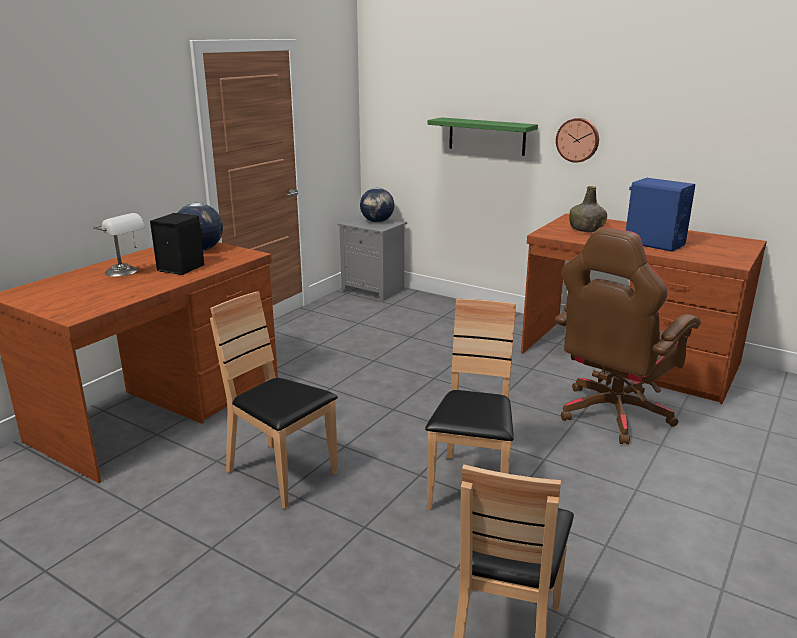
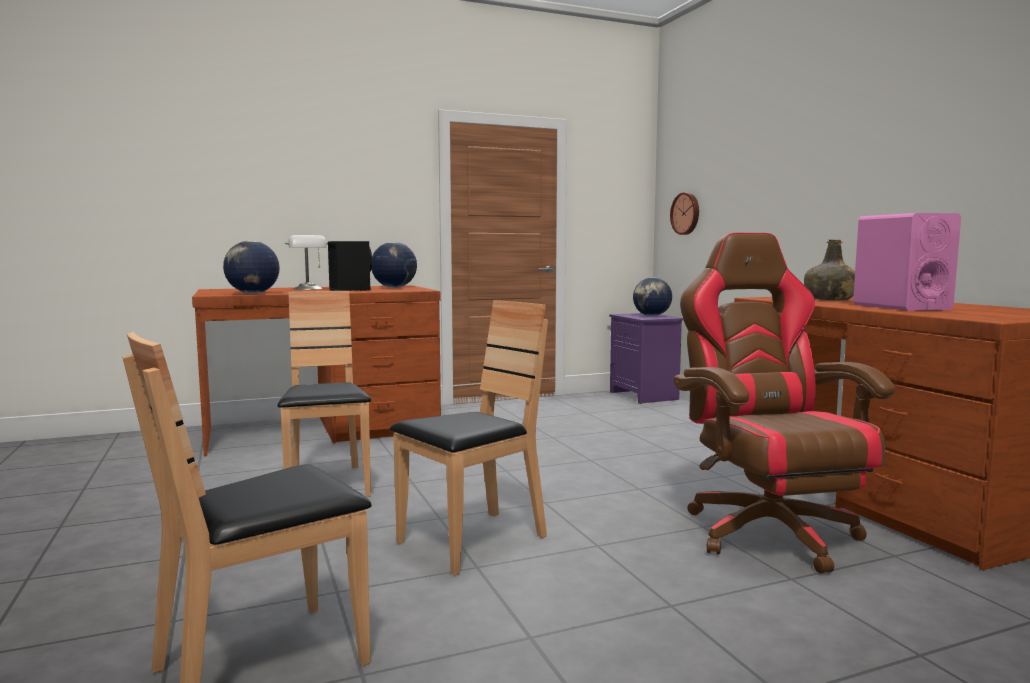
camera: 35 degrees right, 15 degrees down
grey nightstand [338,215,407,302] -> purple nightstand [609,313,683,404]
green shelf [427,117,538,156] -> none
brown office chair [555,227,701,444] -> brown office chair turned 90 degrees clockwise [673,233,895,573]
wall clock [556,118,599,163] -> wall clock moved to [670,192,699,235]
blue speaker [626,178,695,252] -> pink speaker [853,213,961,311]
none -> globe [223,241,280,294]

